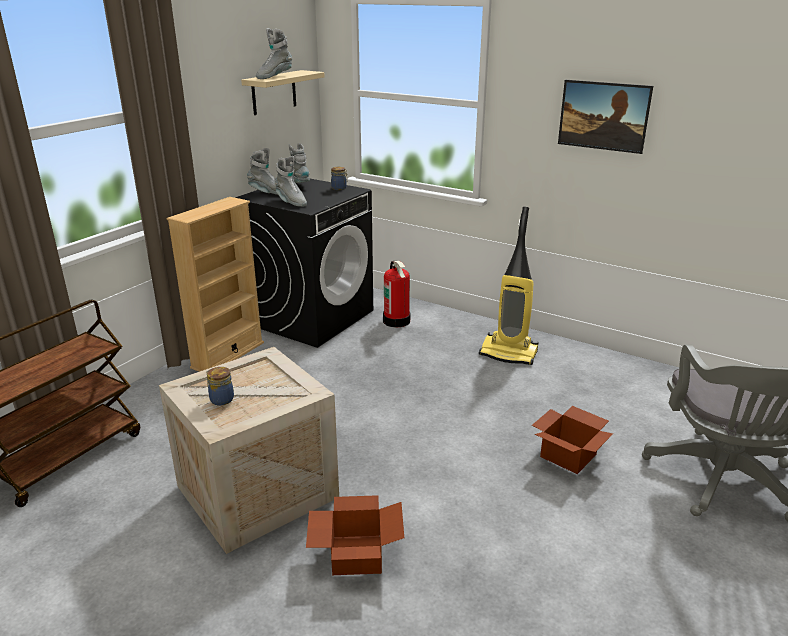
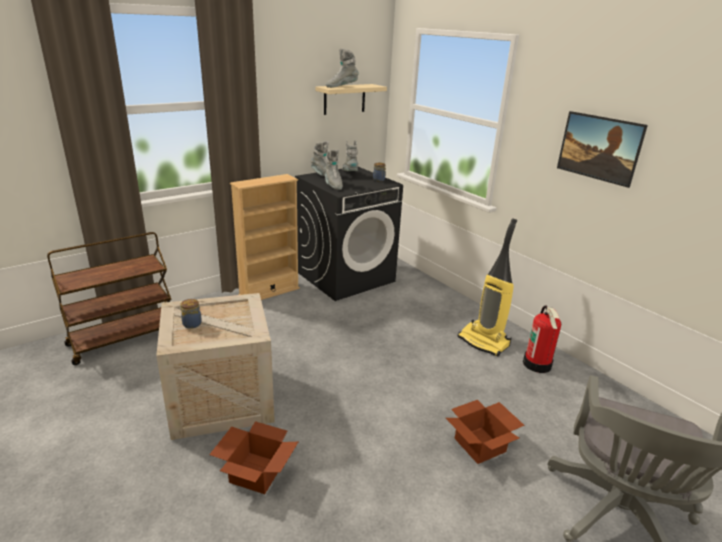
camera: 20 degrees right, 0 degrees up
fire extinguisher [383,260,410,328] -> fire extinguisher moved to [523,305,561,373]

